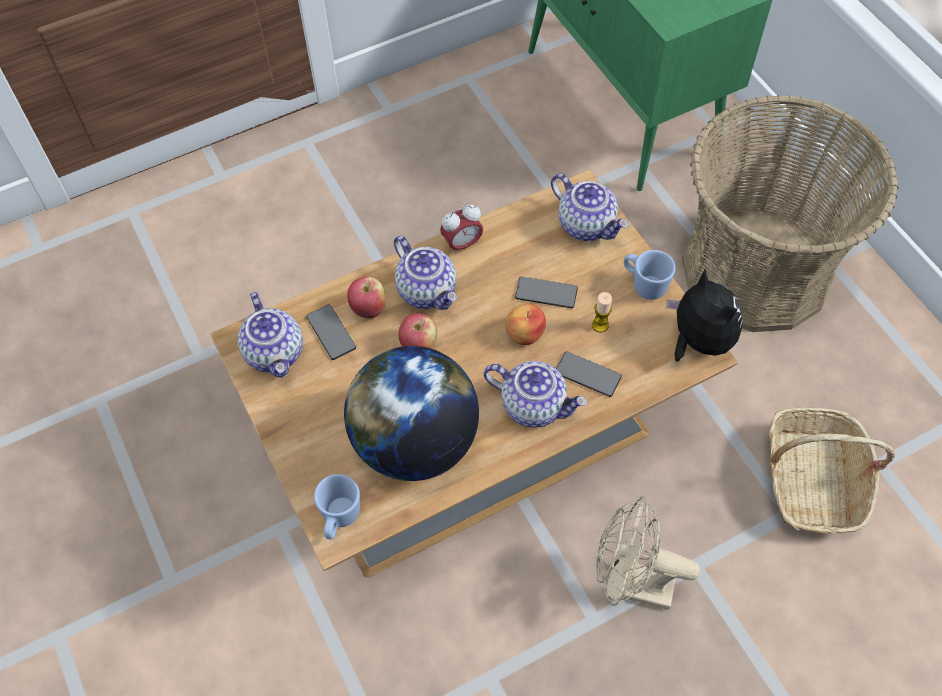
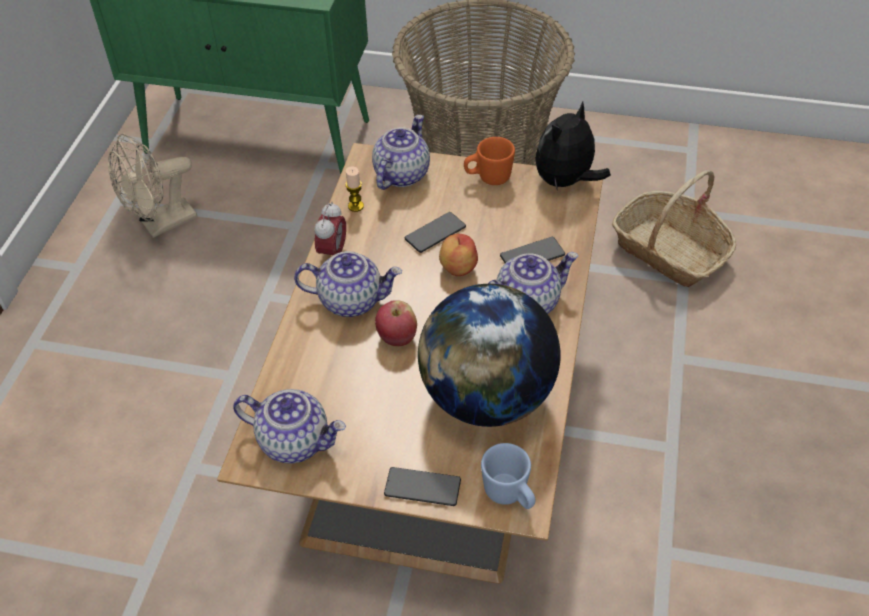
camera: 50 degrees left, 10 degrees down
phone [306,305,356,360] -> phone moved to [384,467,461,506]
apple [347,276,386,318] -> none
teapot [551,173,629,241] -> teapot turned 60 degrees counterclockwise [372,114,430,190]
candle [592,292,612,332] -> candle moved to [345,166,364,212]
beige fan [596,496,700,609] -> beige fan moved to [108,133,197,238]
blue mug [624,250,676,300] -> orange mug [464,137,515,185]
plush toy [666,268,743,362] -> plush toy turned 60 degrees counterclockwise [535,101,611,191]

